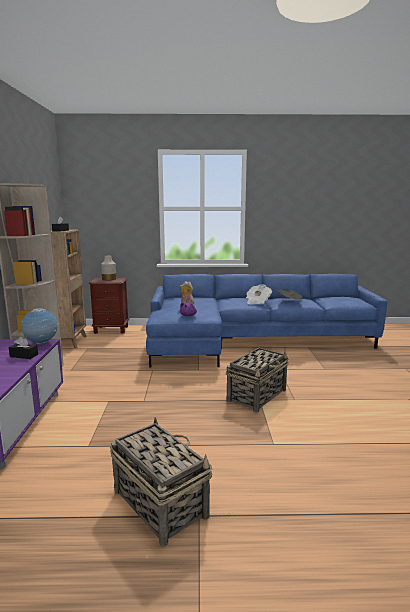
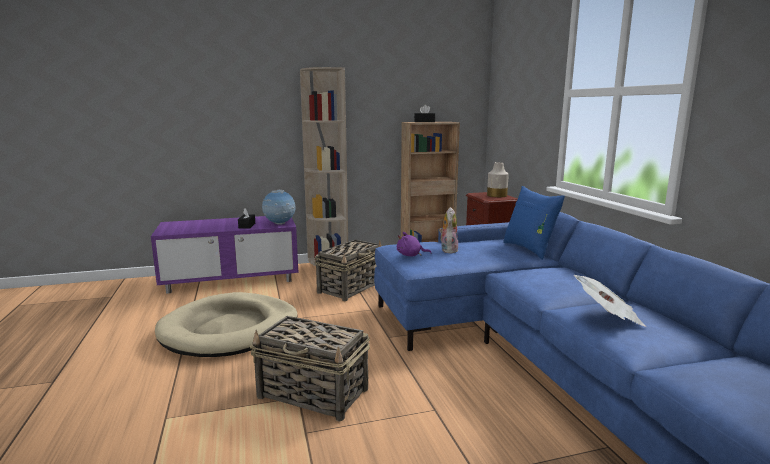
camera: 75 degrees right, 0 degrees up
basket [110,417,213,547] -> basket moved to [315,240,382,301]
newspaper [246,284,272,305] -> none
none -> beige dog bed [155,292,298,357]
none -> blue pillow [503,186,565,260]

